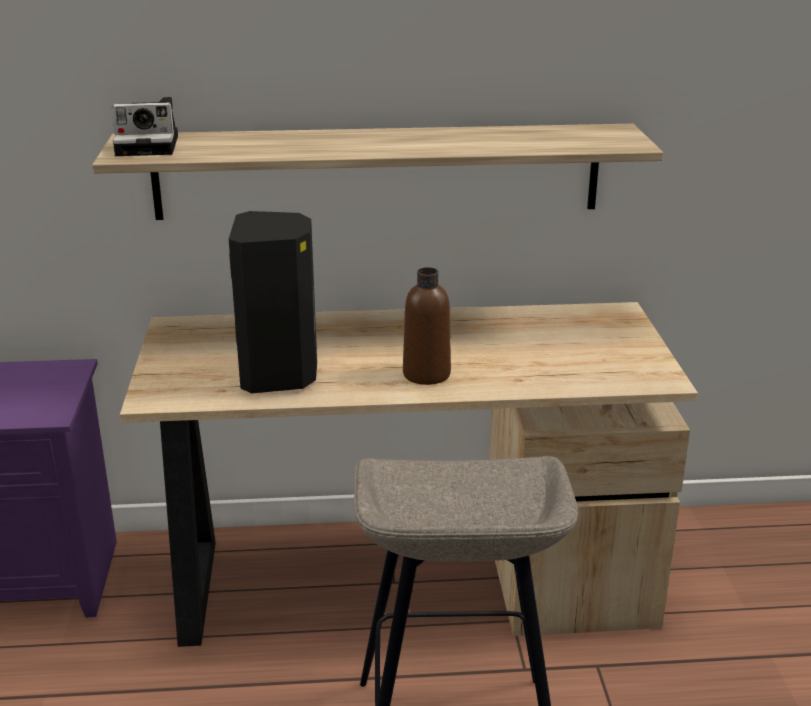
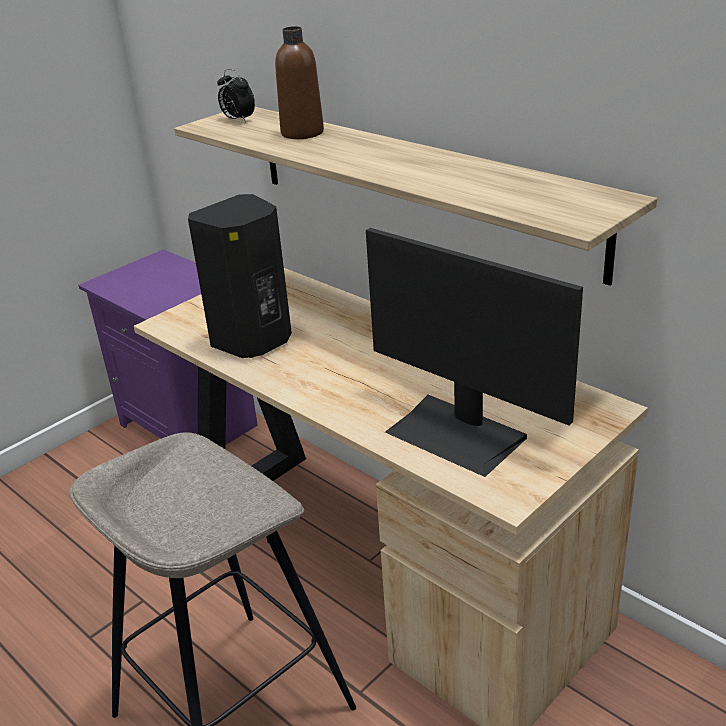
camera: 50 degrees right, 5 degrees up
camera [112,97,178,156] -> alarm clock [217,69,255,122]
brown bottle [403,267,451,385] -> brown bottle moved to [275,26,324,139]
none -> monitor [366,228,583,477]

